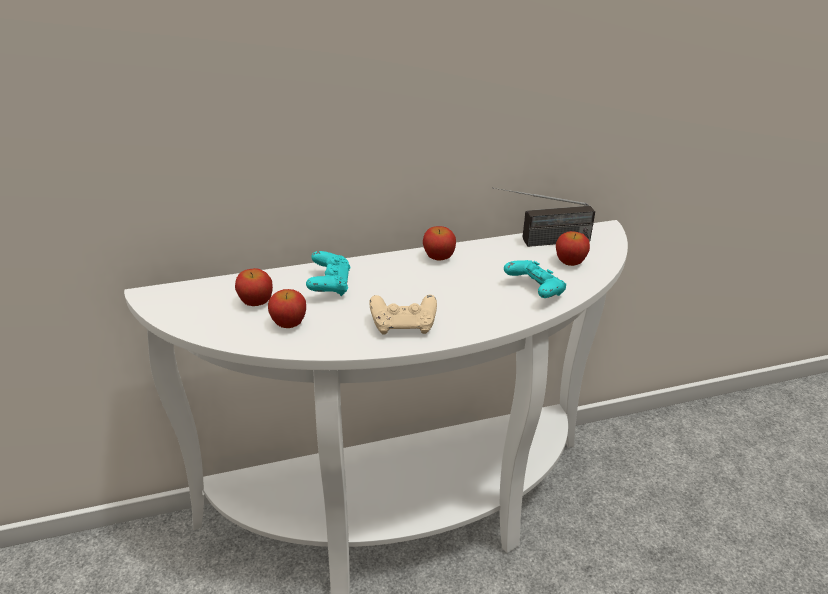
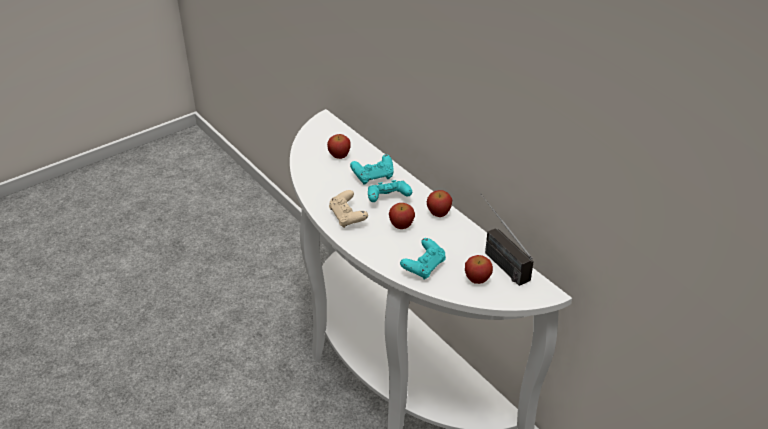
camera: 70 degrees right, 5 degrees up
apple [268,289,306,328] -> apple moved to [389,203,415,229]
none -> turquoise game controller [368,180,412,202]

